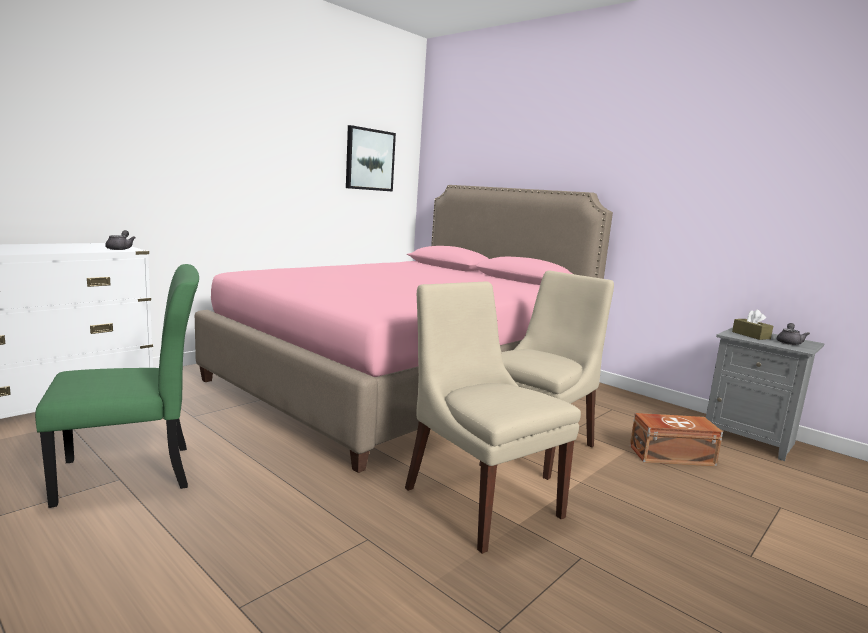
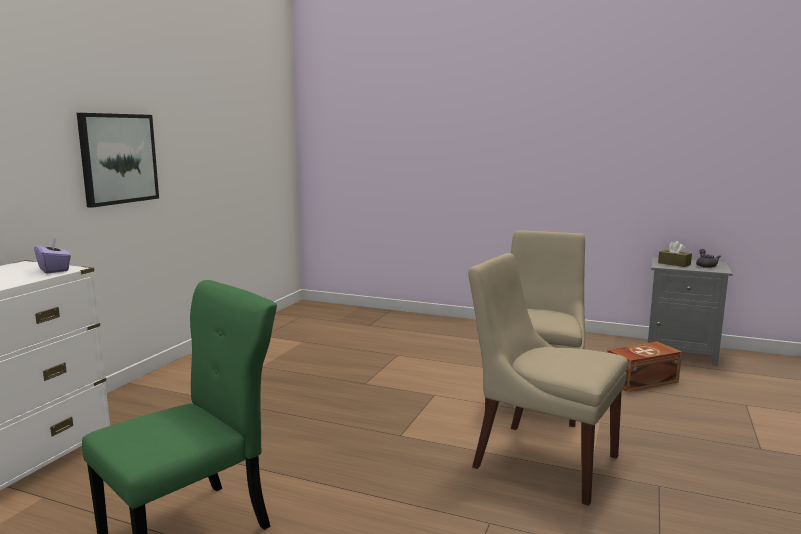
camera: 20 degrees left, 0 degrees up
grey teapot [105,230,136,250] -> purple tissue box [34,237,71,274]
pink bed [195,185,613,473] -> none
picture [346,125,396,192] -> picture moved to [77,113,159,208]

